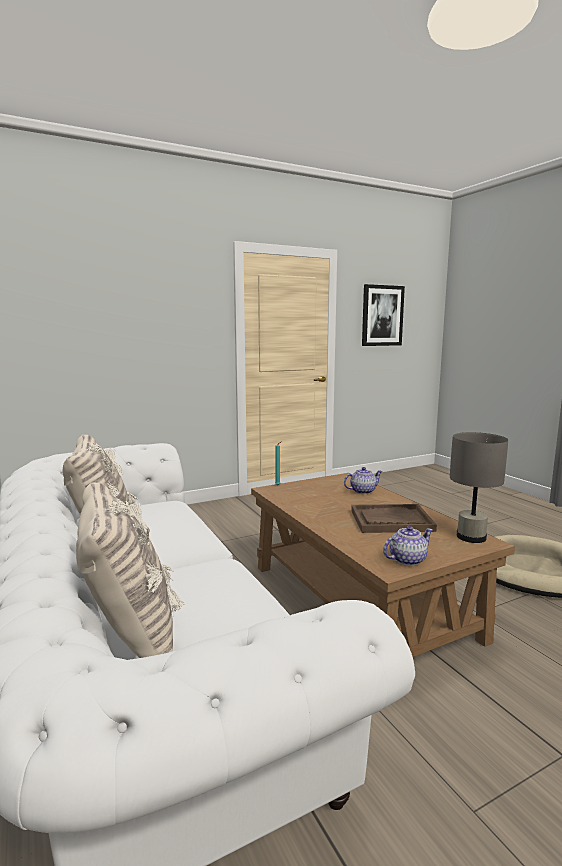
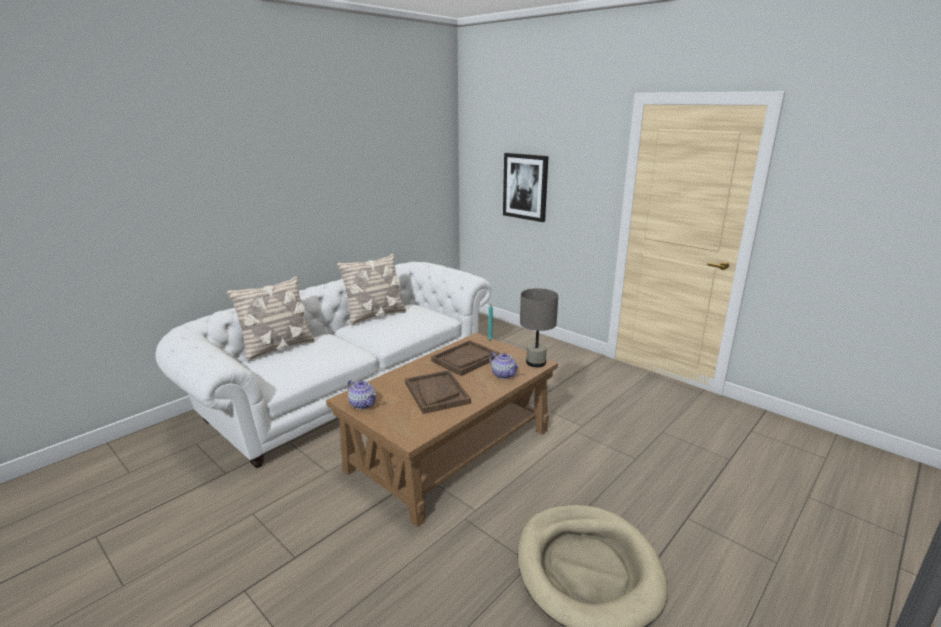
camera: 70 degrees right, 10 degrees up
picture [362,284,405,346] -> picture moved to [503,153,549,222]
grey table lamp [450,432,508,543] -> grey table lamp moved to [520,288,558,367]
none -> brown tray [431,340,500,376]

